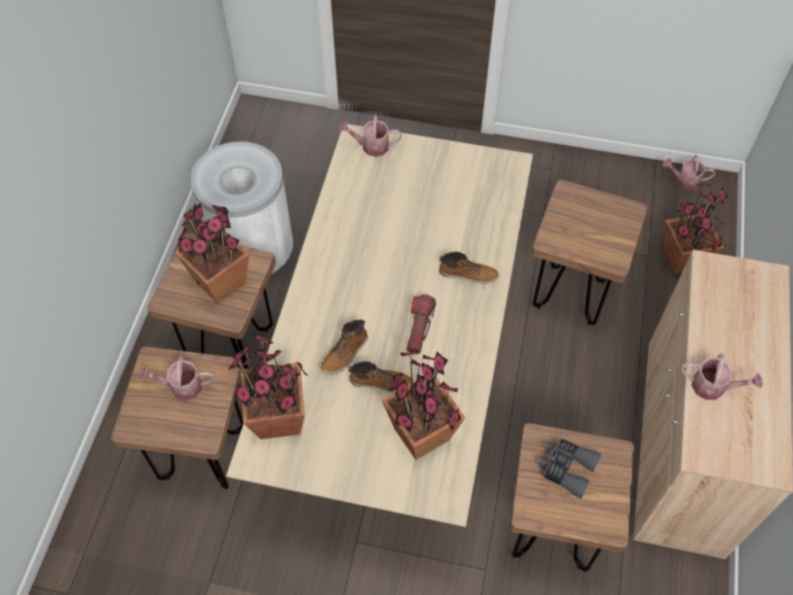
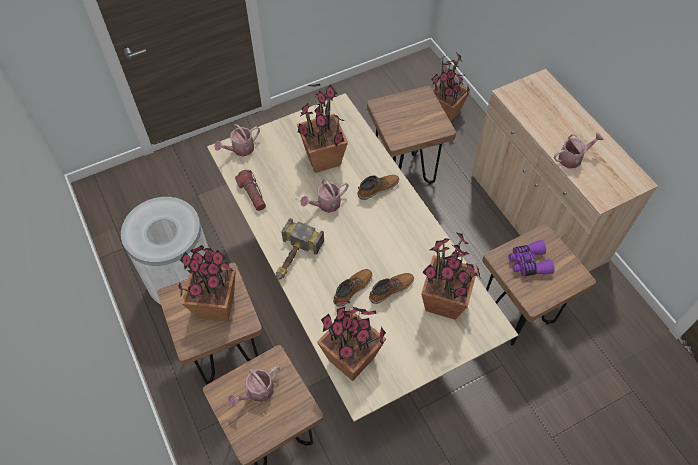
camera: 40 degrees left, 0 degrees up
boot [320,319,368,375] -> boot turned 135 degrees counterclockwise [333,269,373,307]
flashlight [406,294,436,354] -> flashlight moved to [235,170,266,211]
grey binoculars [538,439,601,499] -> purple binoculars [508,240,555,277]
watering can [663,155,716,190] -> watering can moved to [300,179,348,213]
none -> hammer [276,218,324,280]
none -> potted plant [297,84,348,173]

